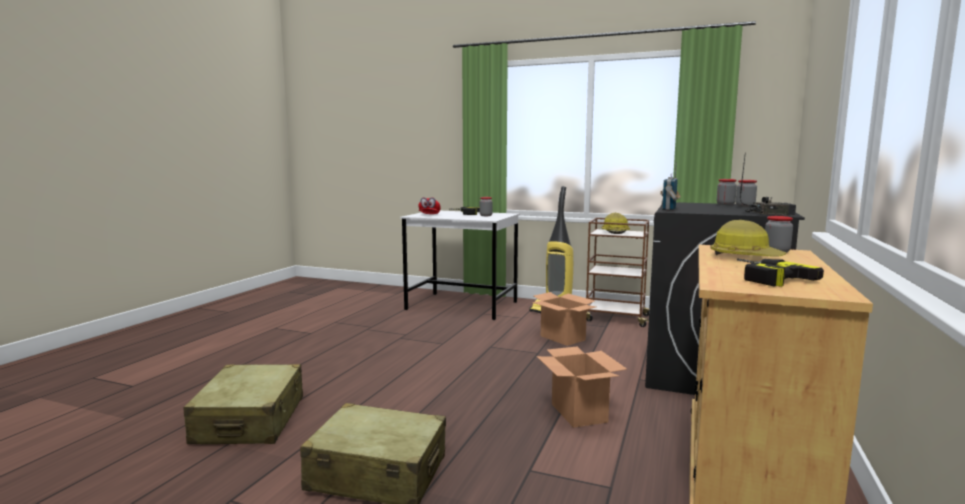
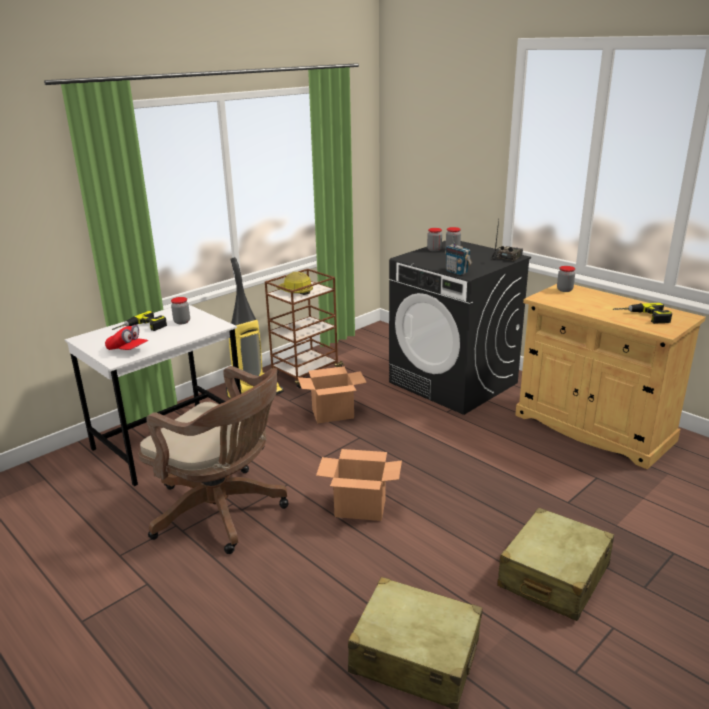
camera: 65 degrees left, 15 degrees up
cardboard box [537,347,627,428] -> cardboard box moved to [316,449,402,521]
hard hat [710,220,786,257] -> none
none -> brown office chair [138,366,289,554]

